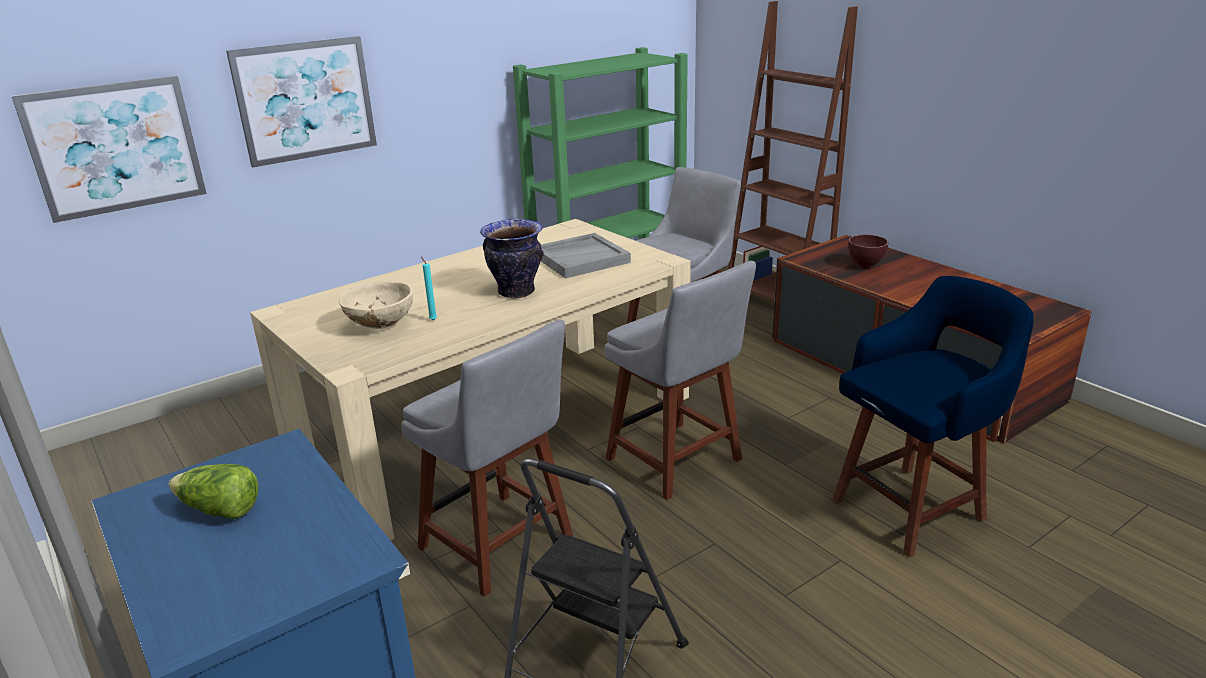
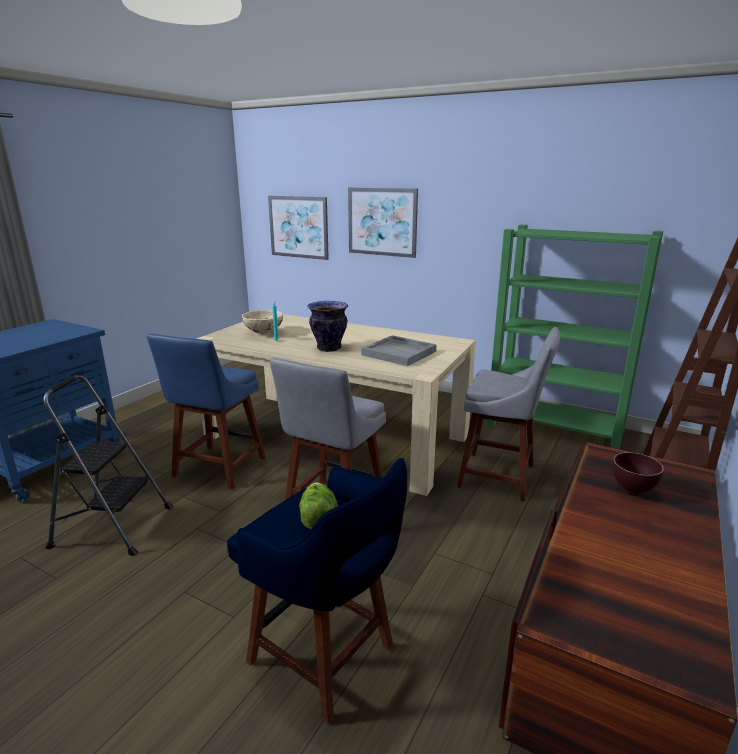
camera: 65 degrees right, 5 degrees down
lettuce [168,464,258,519] -> lettuce moved to [299,482,338,530]
grey chair [401,319,573,597] -> blue chair [147,333,266,489]

